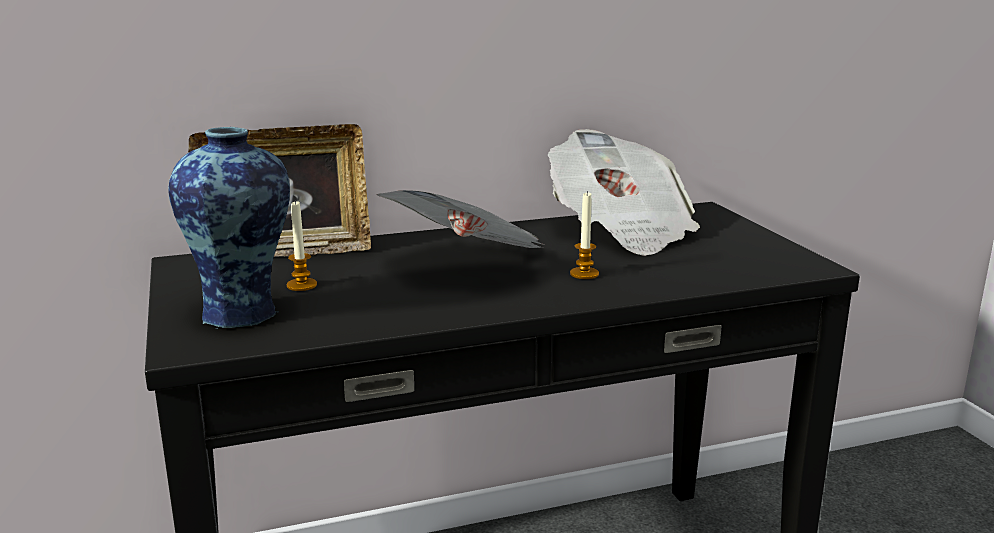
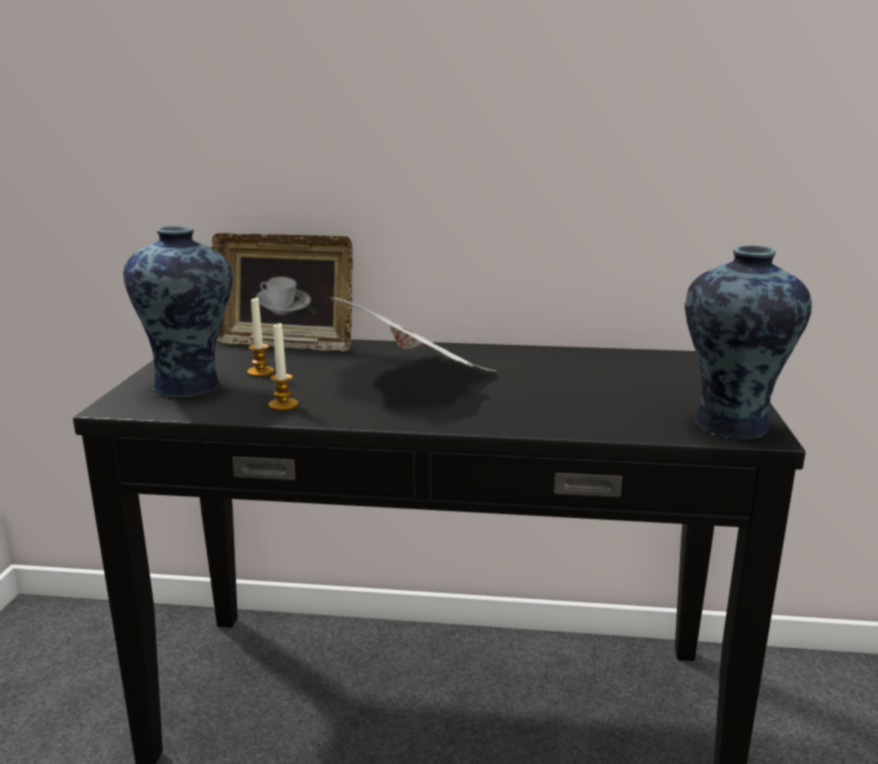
camera: 25 degrees right, 0 degrees up
newspaper [548,129,700,256] -> none
candle [570,191,599,279] -> candle moved to [269,321,298,411]
none -> vase [685,246,812,439]

